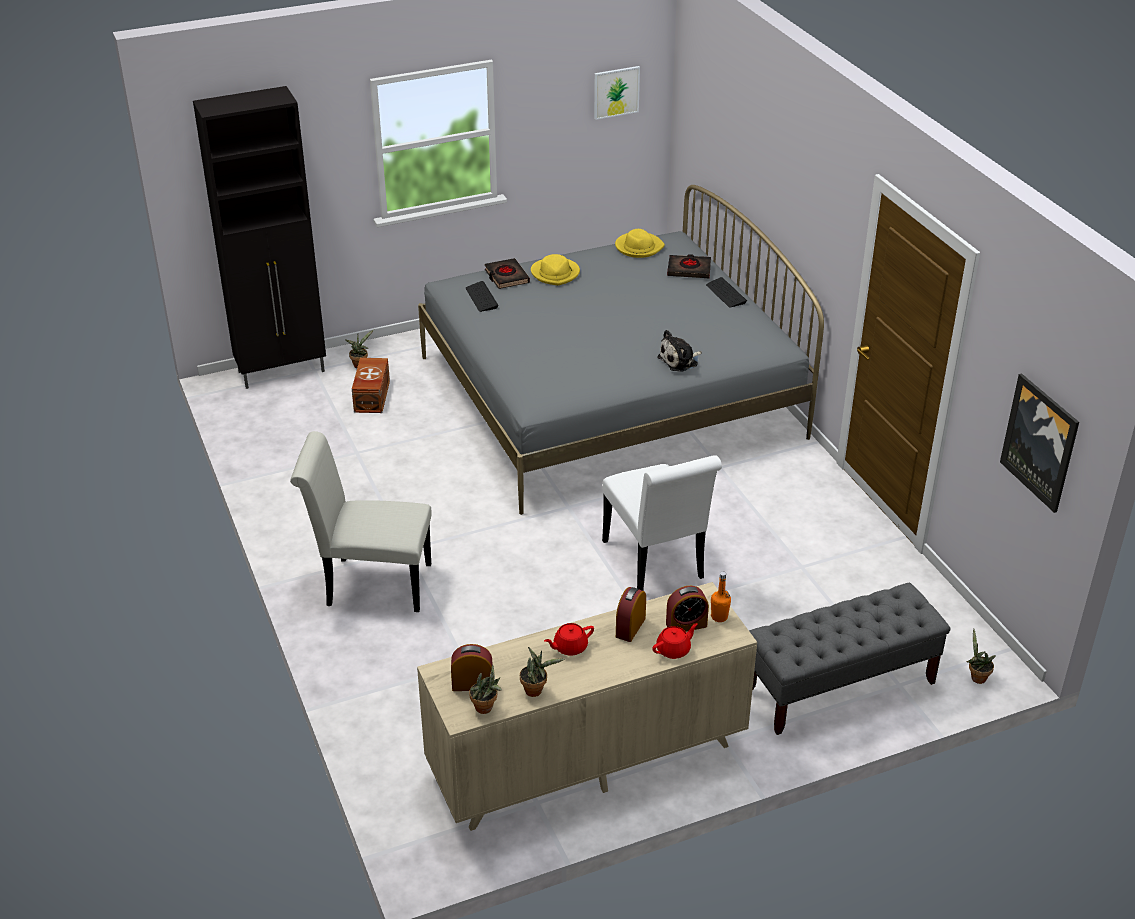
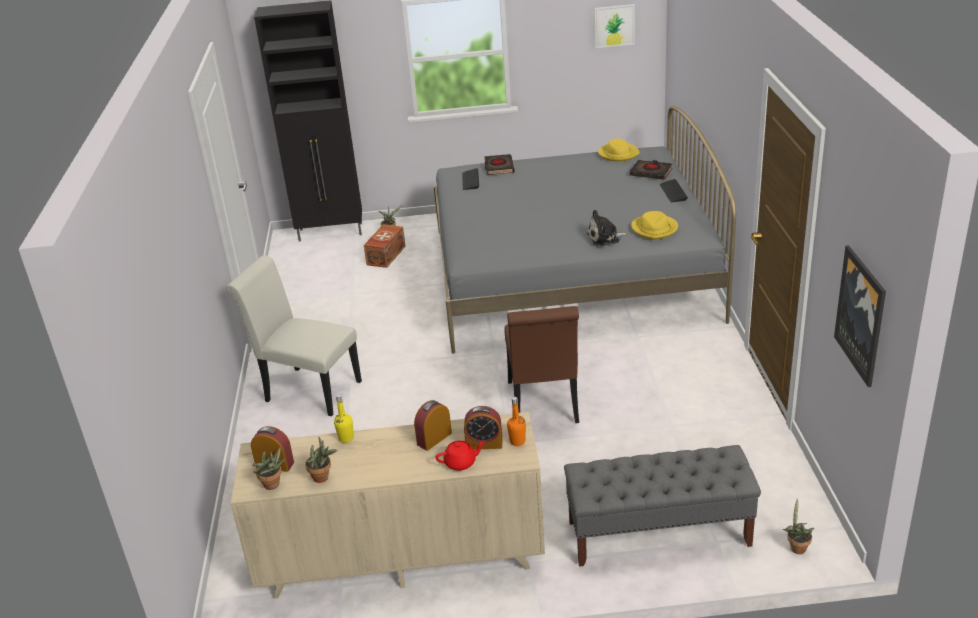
camera: 20 degrees right, 5 degrees down
yellow hat [531,254,580,285] -> yellow hat moved to [631,211,678,240]
red teapot [544,623,594,656] -> none
white chair [602,455,722,591] -> brown chair [505,306,579,423]
none -> yellow bottle [334,394,354,443]

